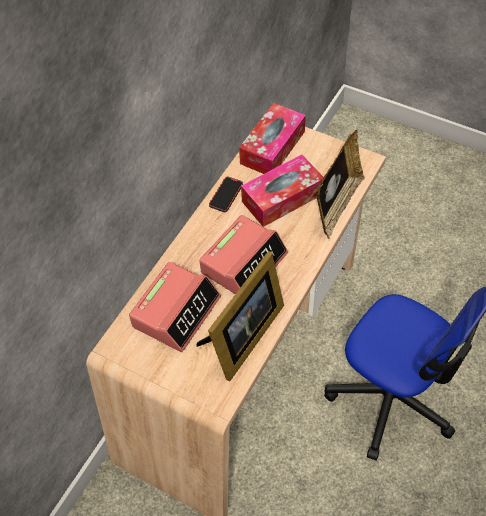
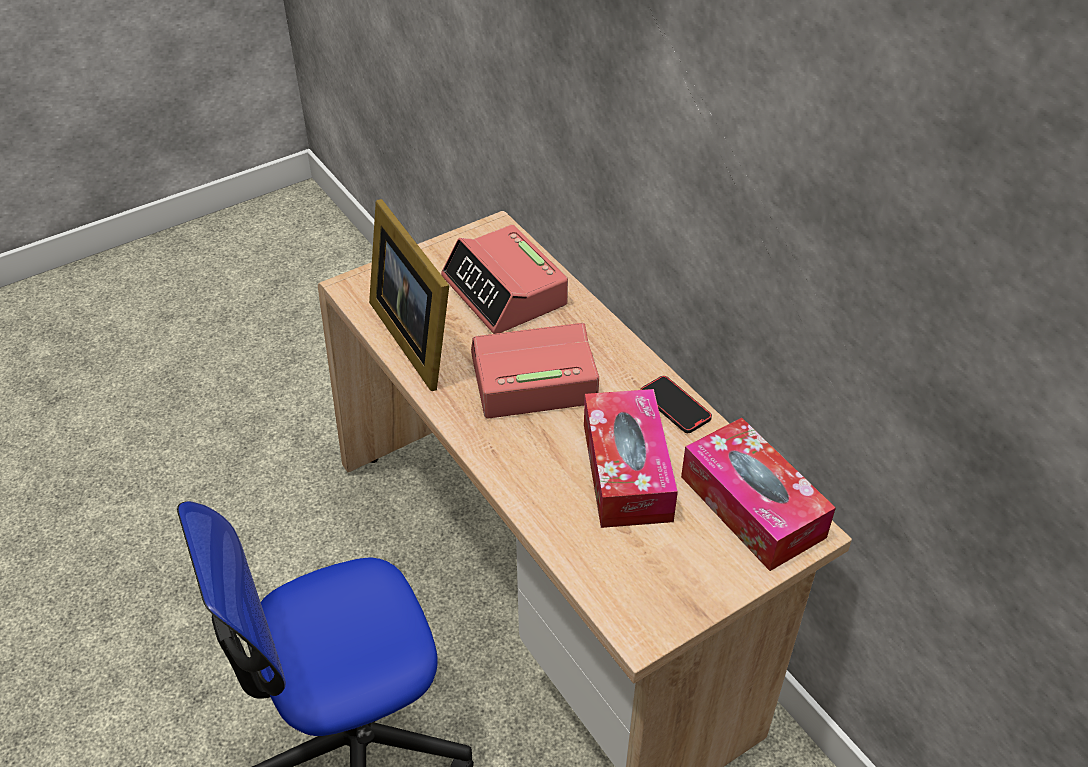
camera: 115 degrees right, 10 degrees down
alarm clock [199,215,288,294] -> alarm clock turned 105 degrees clockwise [471,323,599,418]
picture frame [315,130,365,239] -> none

